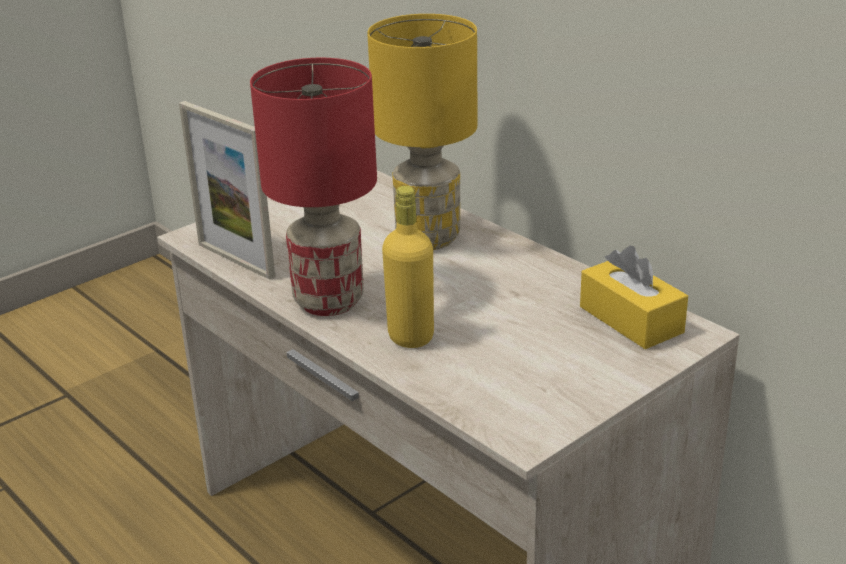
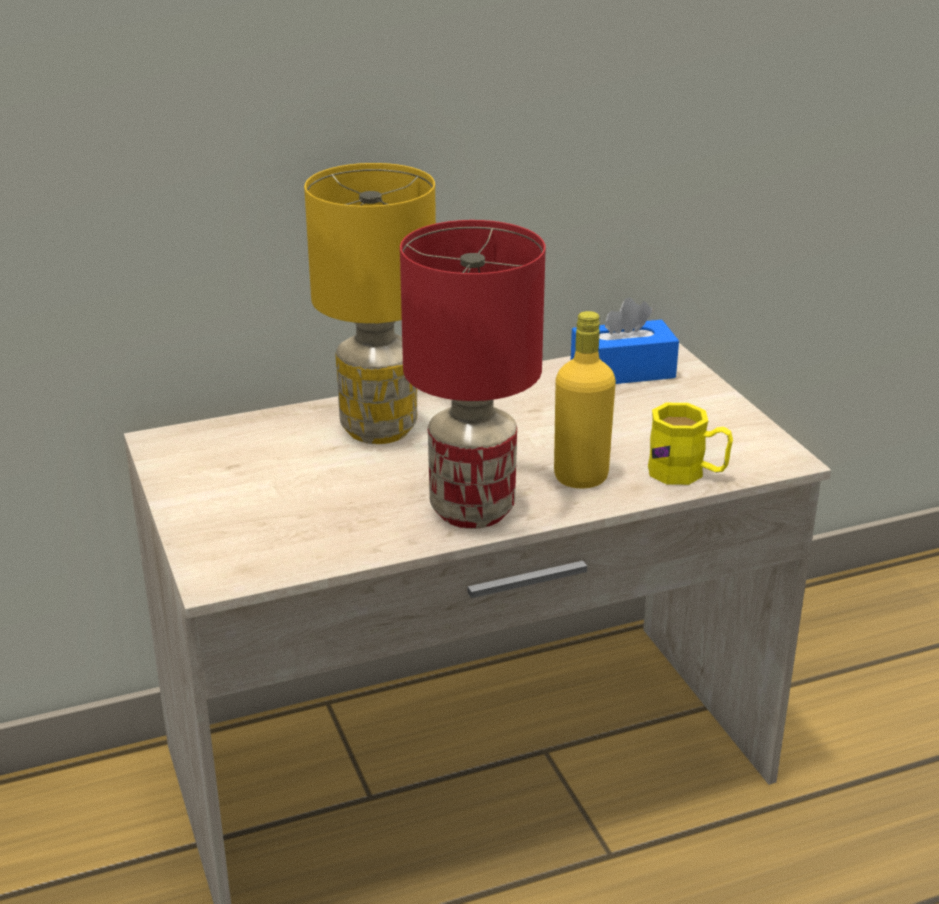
camera: 70 degrees left, 0 degrees up
picture frame [179,101,275,280] -> none
yellow tissue box [580,246,688,349] -> blue tissue box [571,297,679,384]
none -> yellow mug [648,403,733,485]

